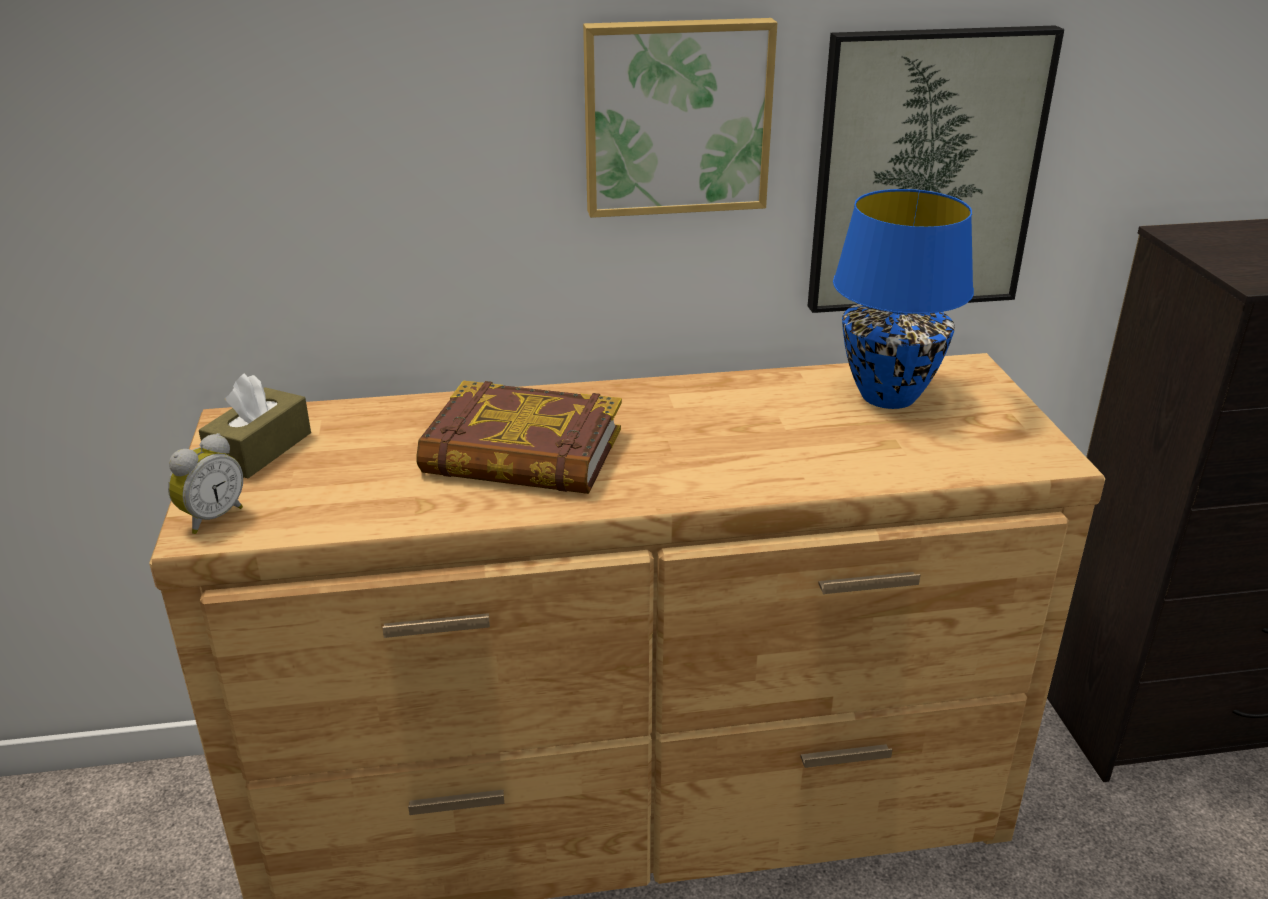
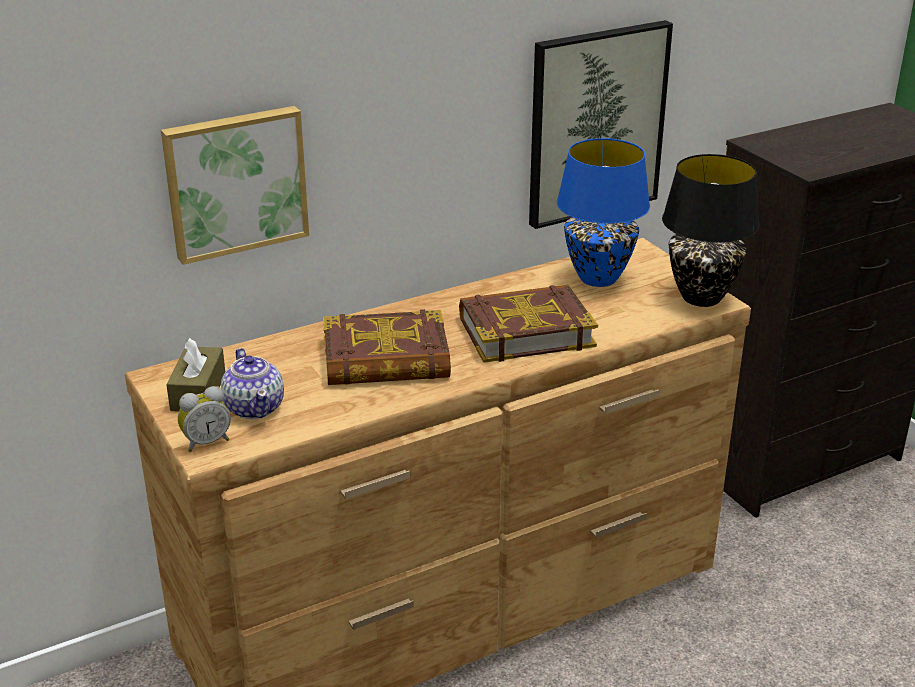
camera: 20 degrees left, 0 degrees up
alarm clock [168,433,243,534] -> alarm clock turned 45 degrees clockwise [178,386,231,452]
picture [583,18,777,218] -> picture moved to [161,106,309,265]
none -> teapot [221,348,284,419]
none -> book [459,285,598,363]
none -> black table lamp [662,154,759,307]

